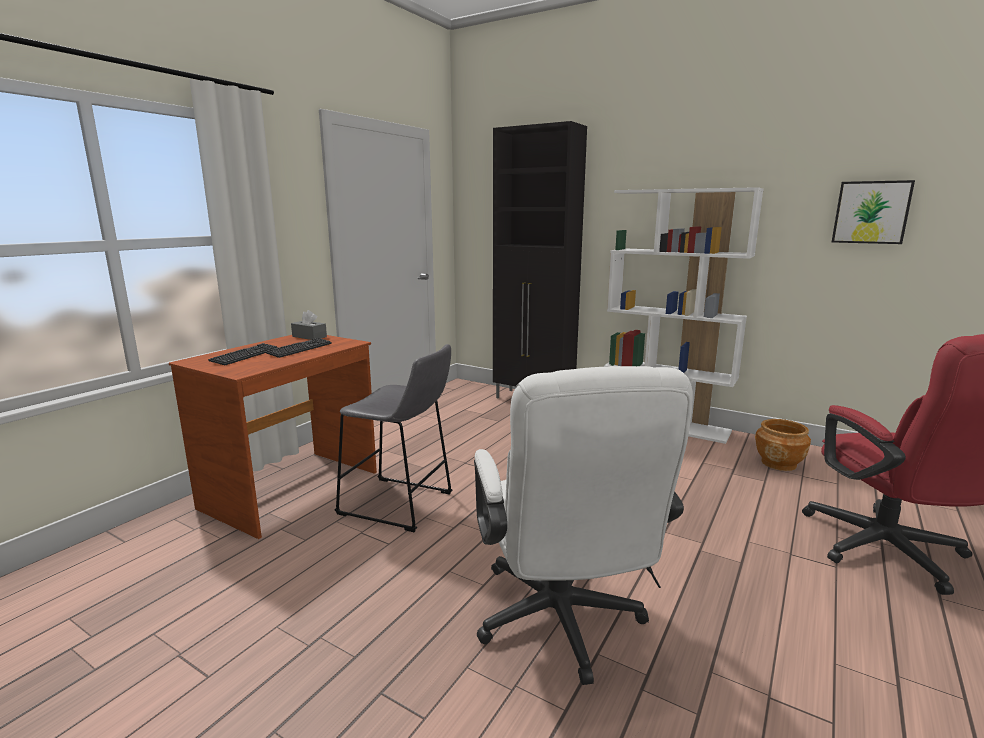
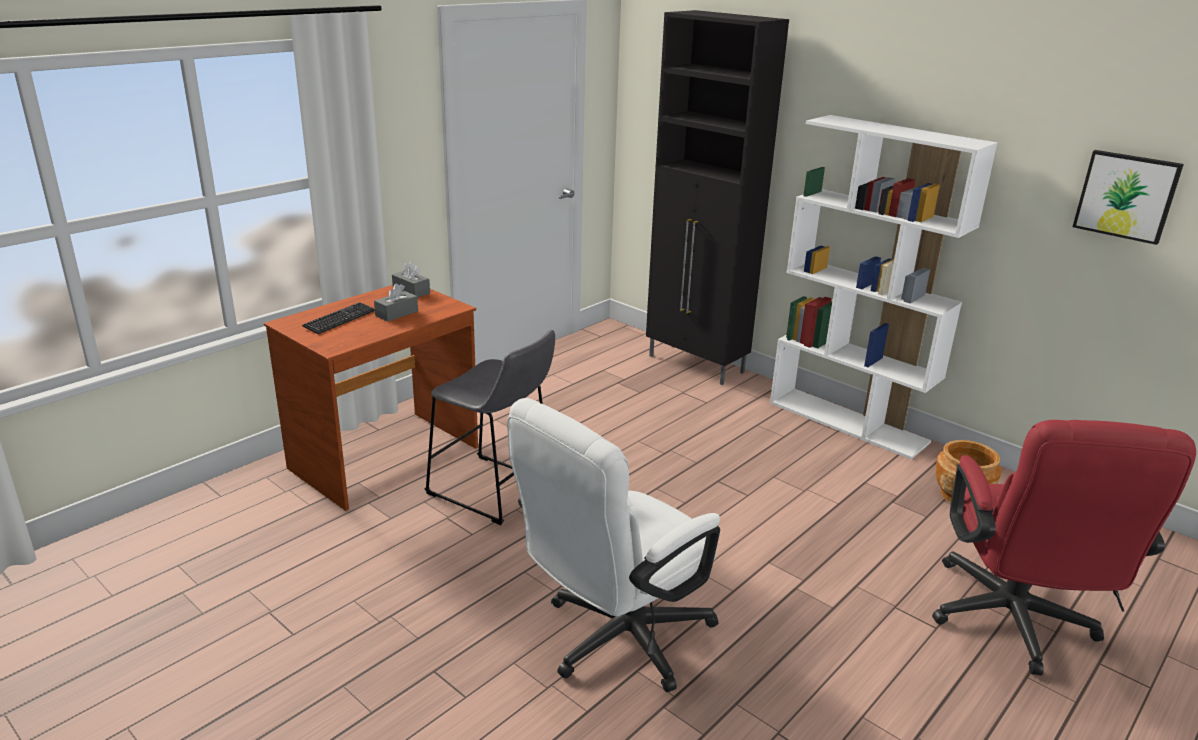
camera: 10 degrees right, 10 degrees up
keyboard [265,338,332,358] -> grey tissue box [374,283,418,322]
white office chair [474,366,693,685] -> white office chair turned 45 degrees clockwise [507,398,720,692]

